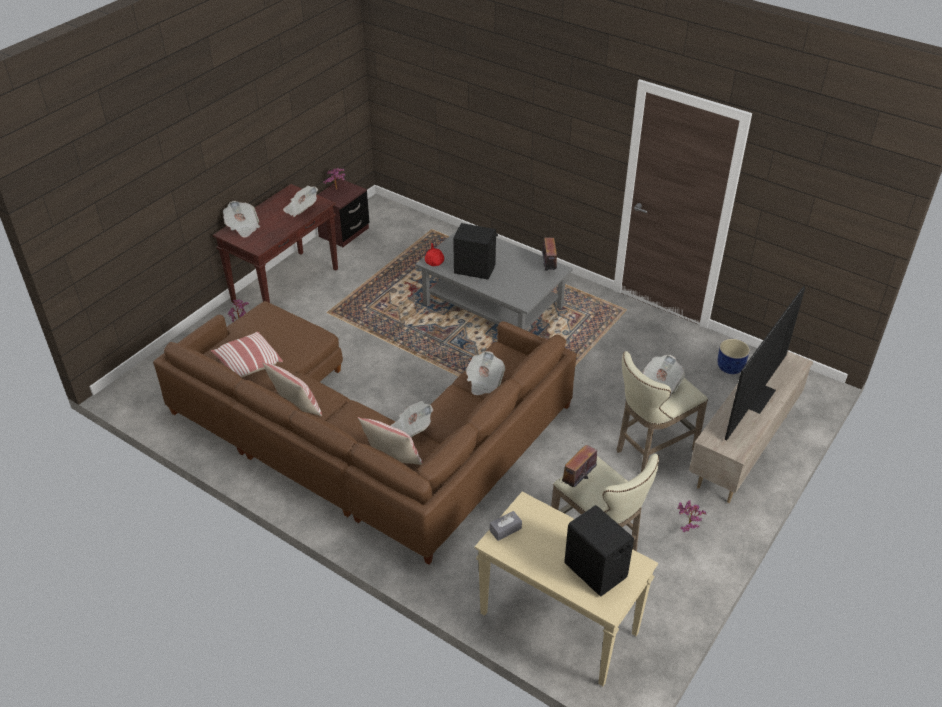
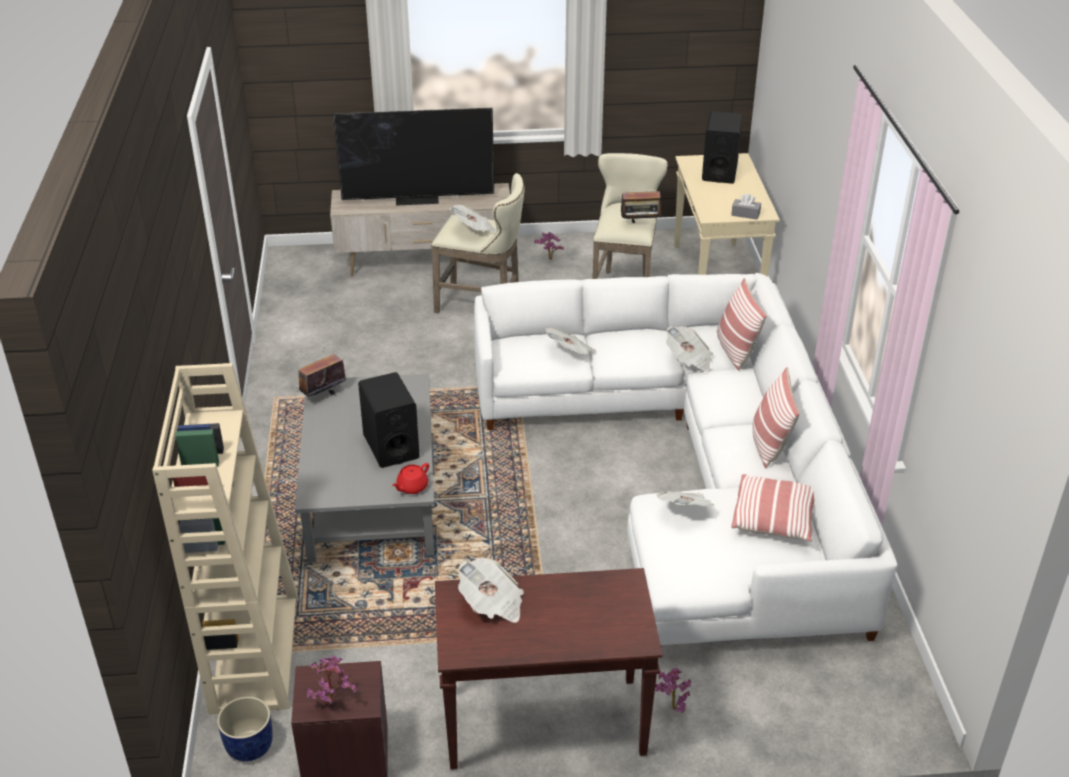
camera: 130 degrees left, 5 degrees down
brown sofa [153,301,577,565] -> white sofa [474,273,897,646]
newspaper [223,201,260,238] -> newspaper moved to [656,491,714,506]
blue planter [718,339,750,374] -> blue planter moved to [217,697,273,762]
none -> beige bookcase [152,363,299,715]

